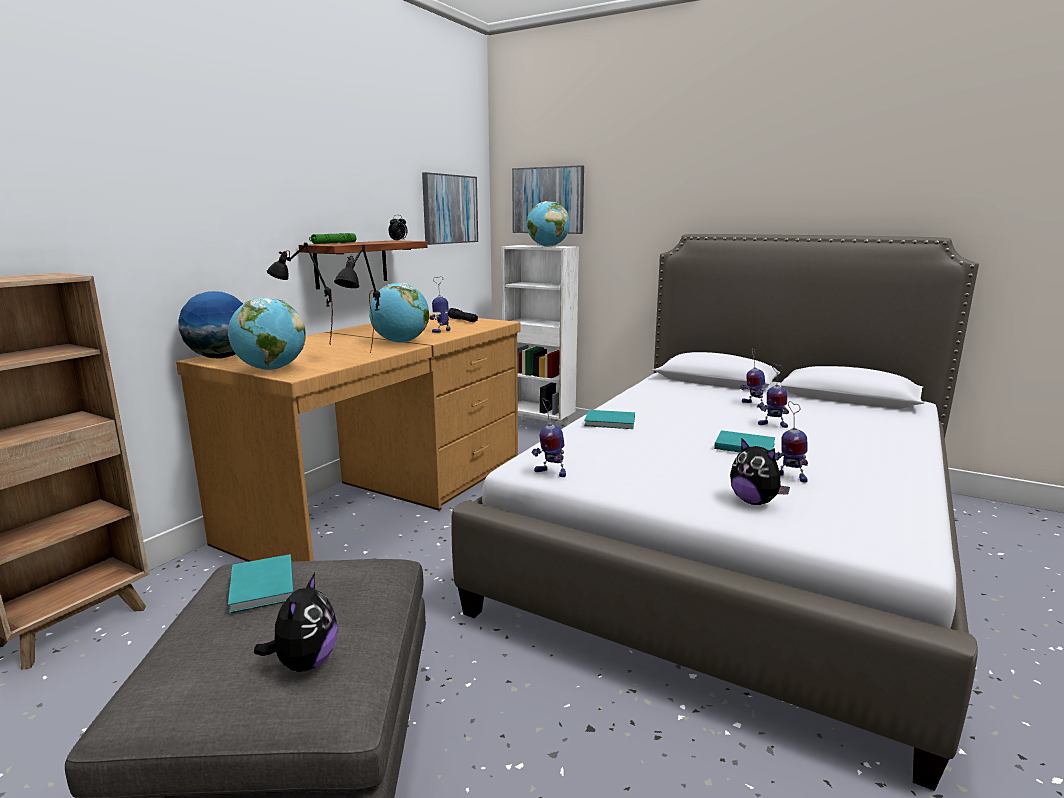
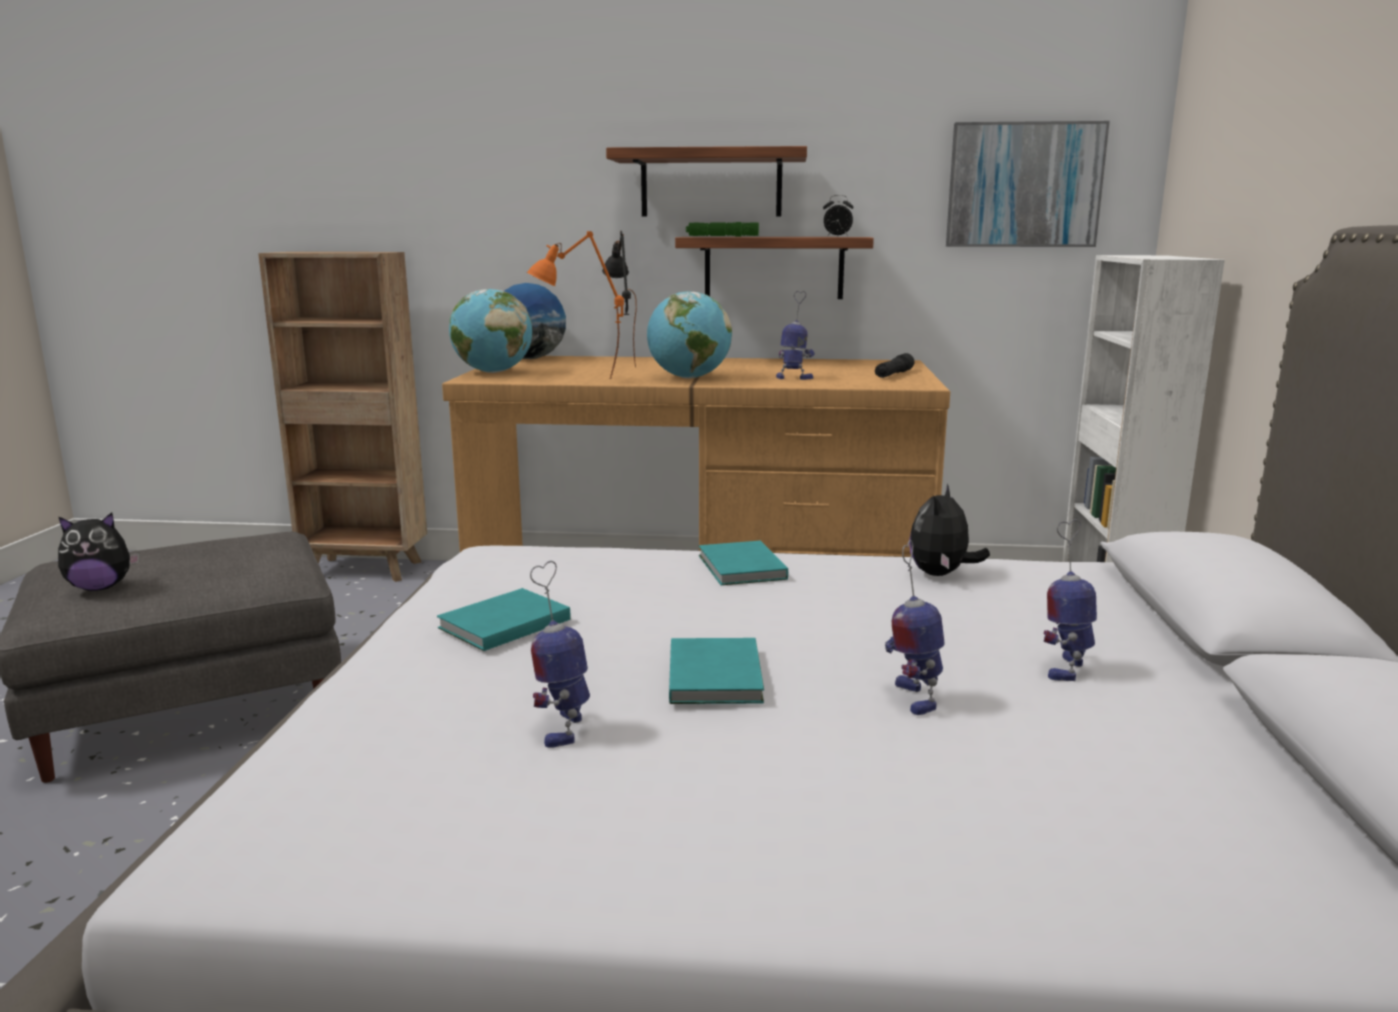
camera: 65 degrees right, 0 degrees up
turquoise book [228,554,294,613] -> turquoise book moved to [437,588,570,651]
black table lamp [334,245,380,353] -> orange table lamp [527,231,624,378]
picture [512,165,584,234] -> none
globe [527,201,570,247] -> none
toy robot [532,398,566,477] -> none
plush toy [730,438,790,505] -> plush toy moved to [909,484,990,576]
none -> shelf [606,146,807,217]

